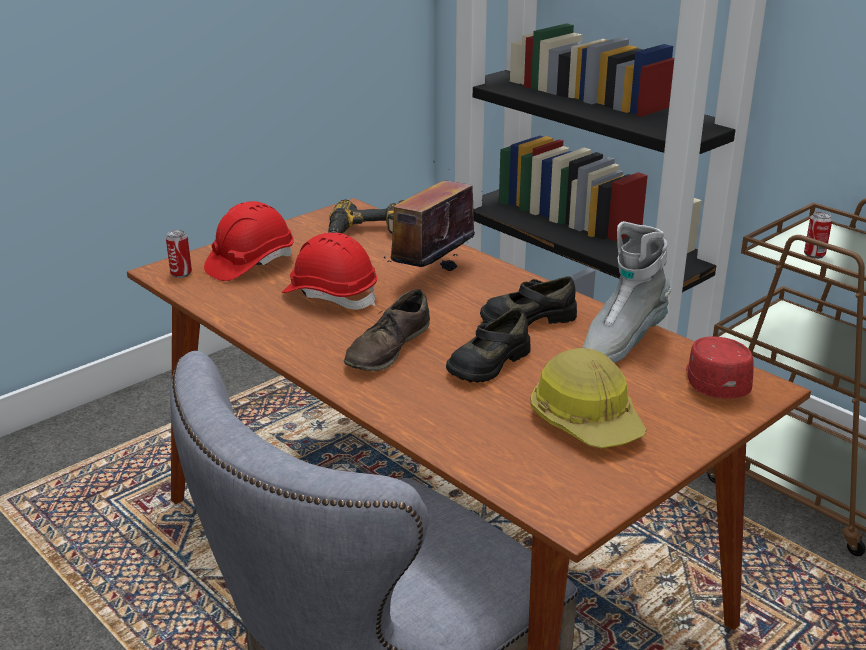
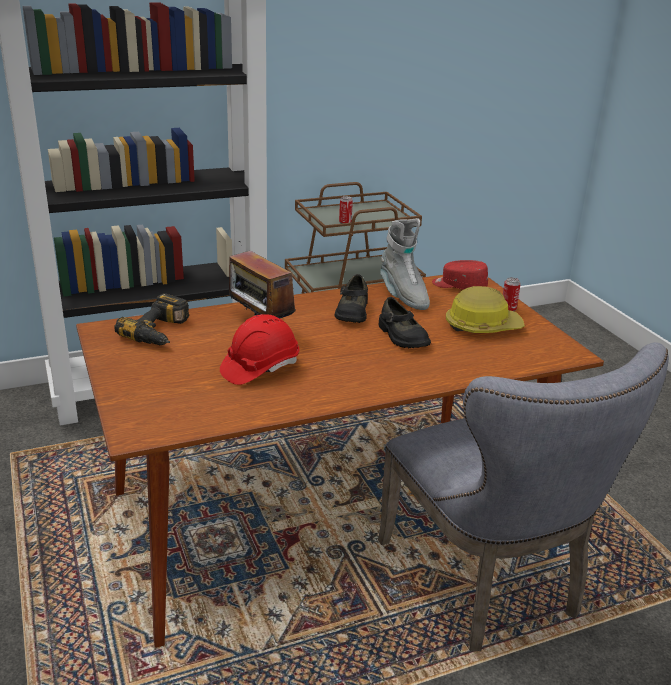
camera: 70 degrees left, 0 degrees up
can [166,230,192,278] -> can moved to [503,277,521,311]
red hard hat [204,201,294,281] -> none
brown shoe [344,289,430,371] -> none

